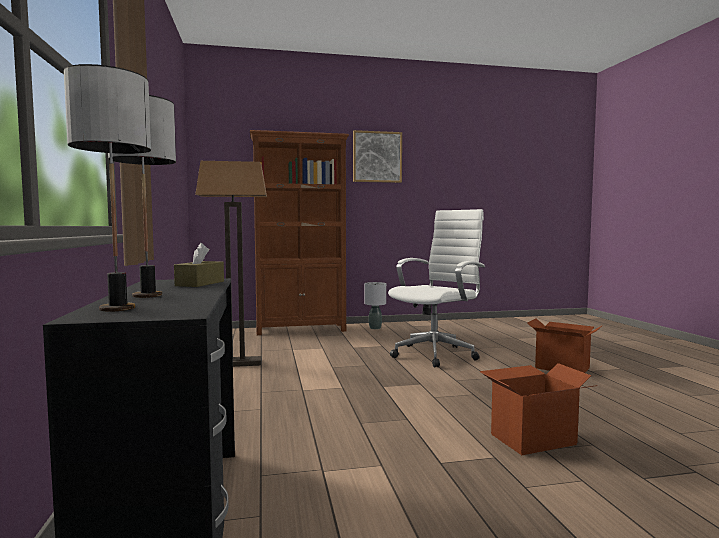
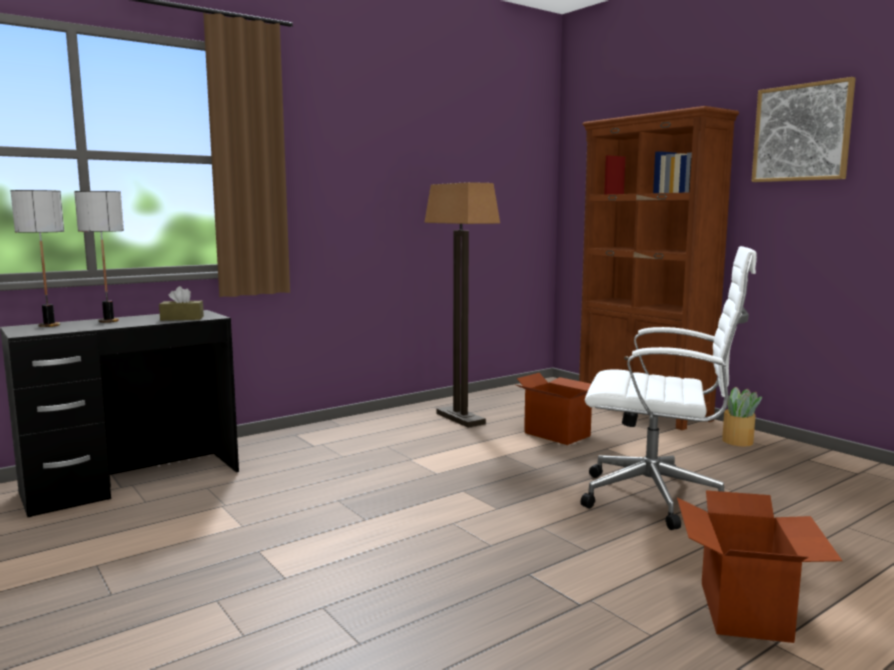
camera: 65 degrees right, 5 degrees up
grey table lamp [365,282,386,329] -> potted plant [722,387,762,446]
cardboard box [480,363,598,455] -> cardboard box moved to [514,373,592,445]

